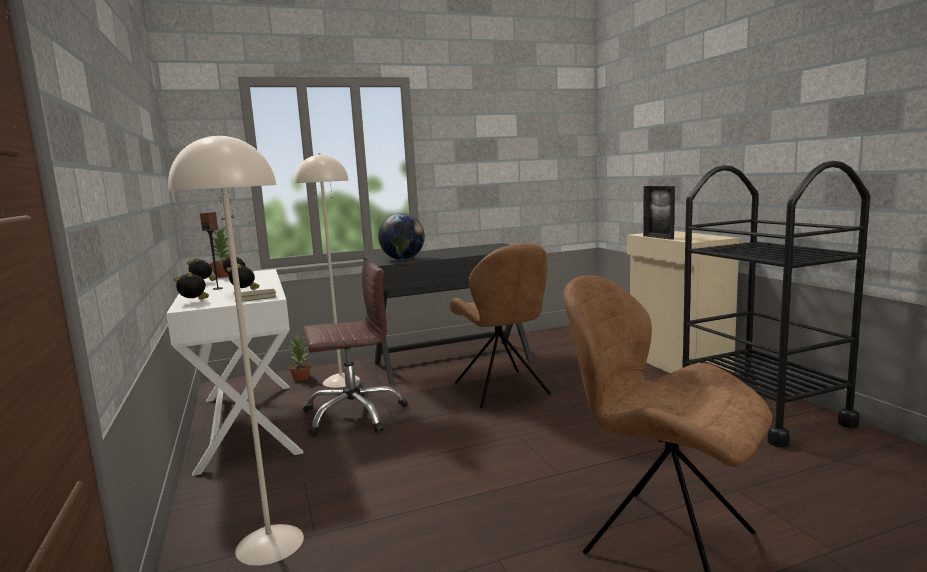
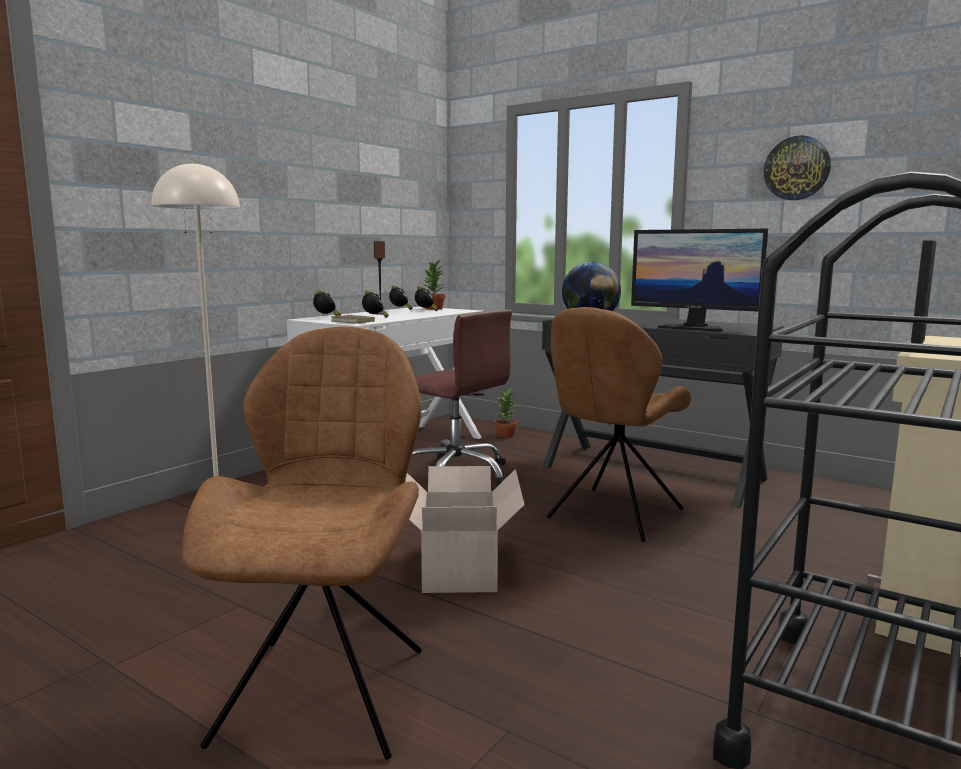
camera: 55 degrees right, 0 degrees up
beige floor lamp [295,153,360,388] -> none
none -> cardboard box [405,466,525,593]
none -> monitor [631,229,768,332]
none -> wall clock [764,135,831,200]

